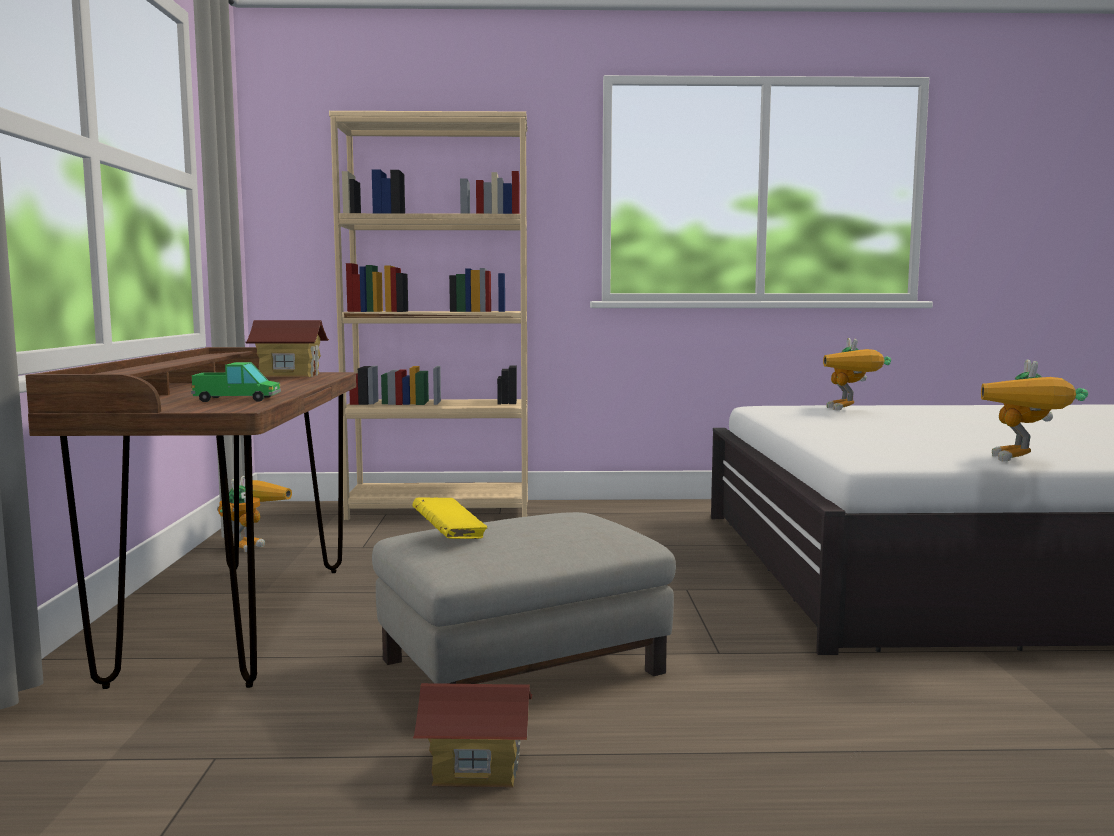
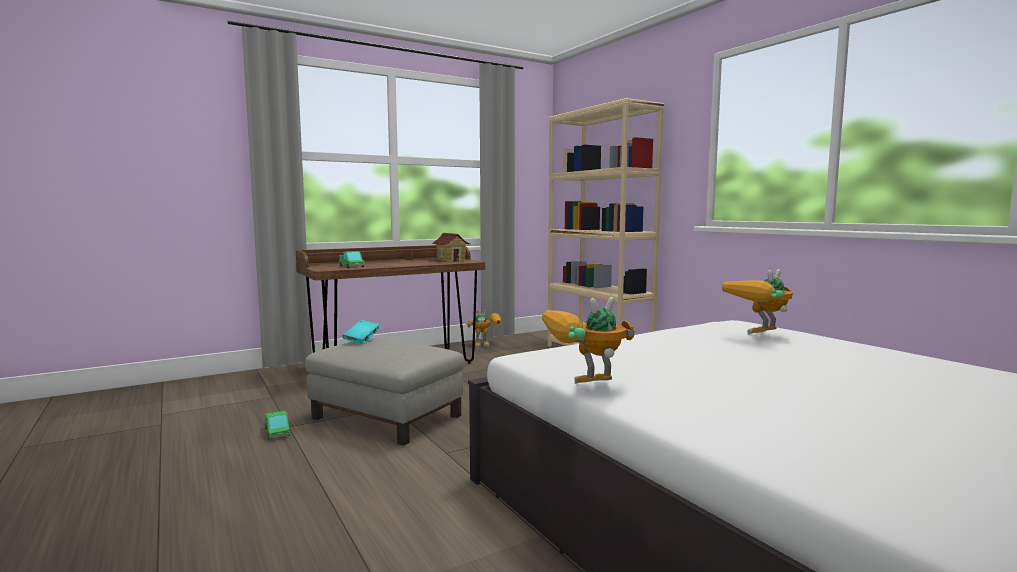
camera: 60 degrees right, 0 degrees up
yellow book [412,498,487,539] -> turquoise book [343,320,380,344]
toy house [413,683,532,787] -> toy truck [265,411,292,439]

